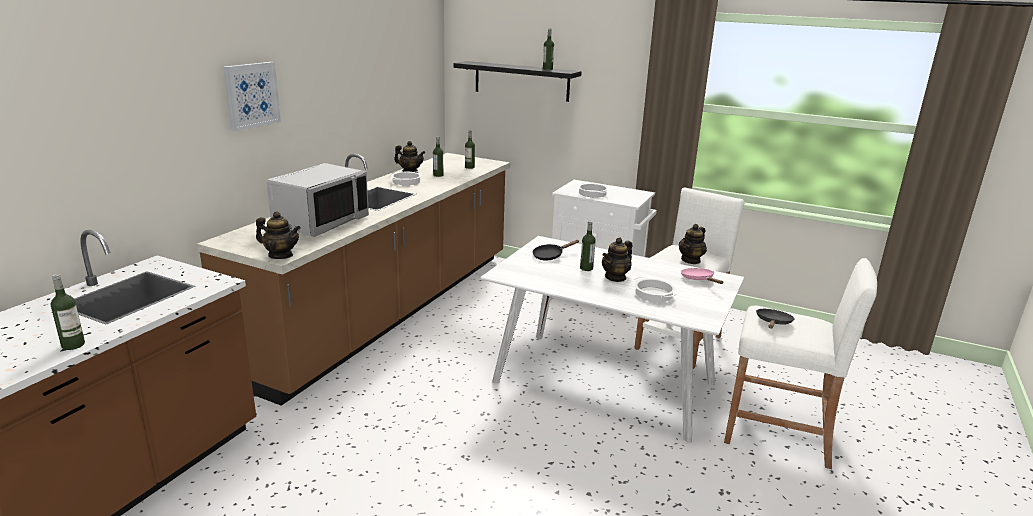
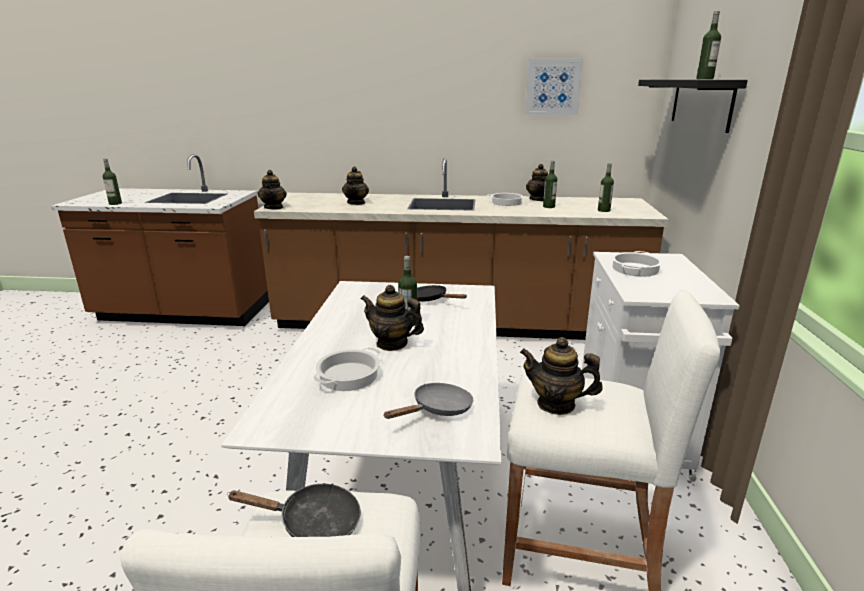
camera: 70 degrees right, 0 degrees up
picture [223,62,281,132] -> picture moved to [525,59,583,115]
grey microwave [267,163,369,237] -> teapot [342,166,369,205]
pink frying pan [681,268,723,284] -> grey frying pan [383,383,473,419]

